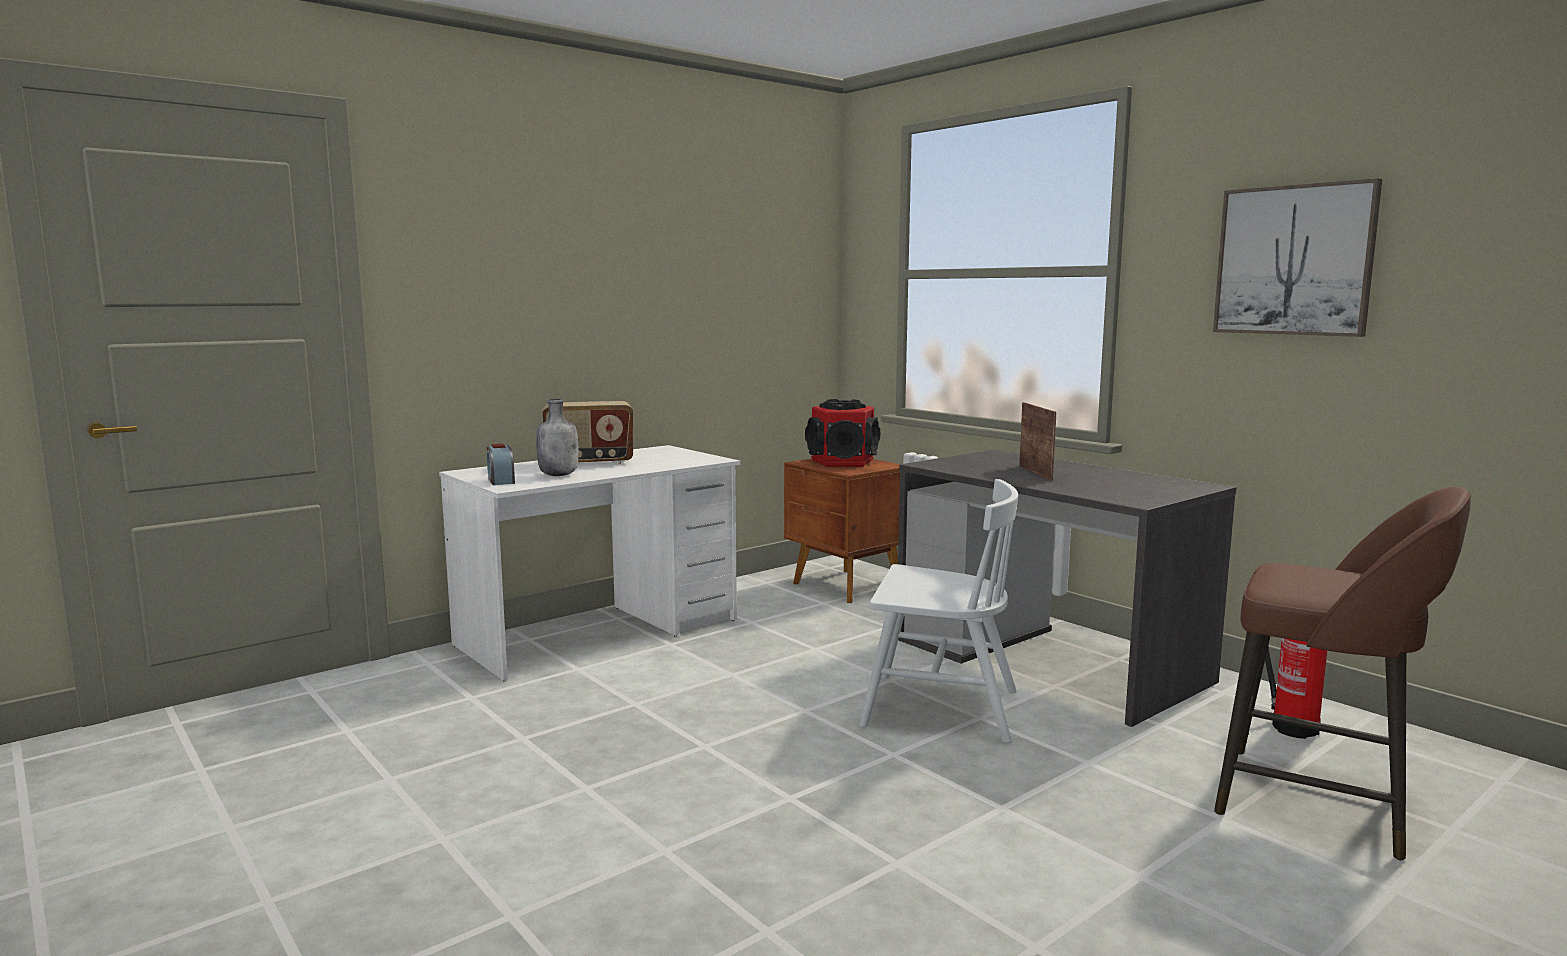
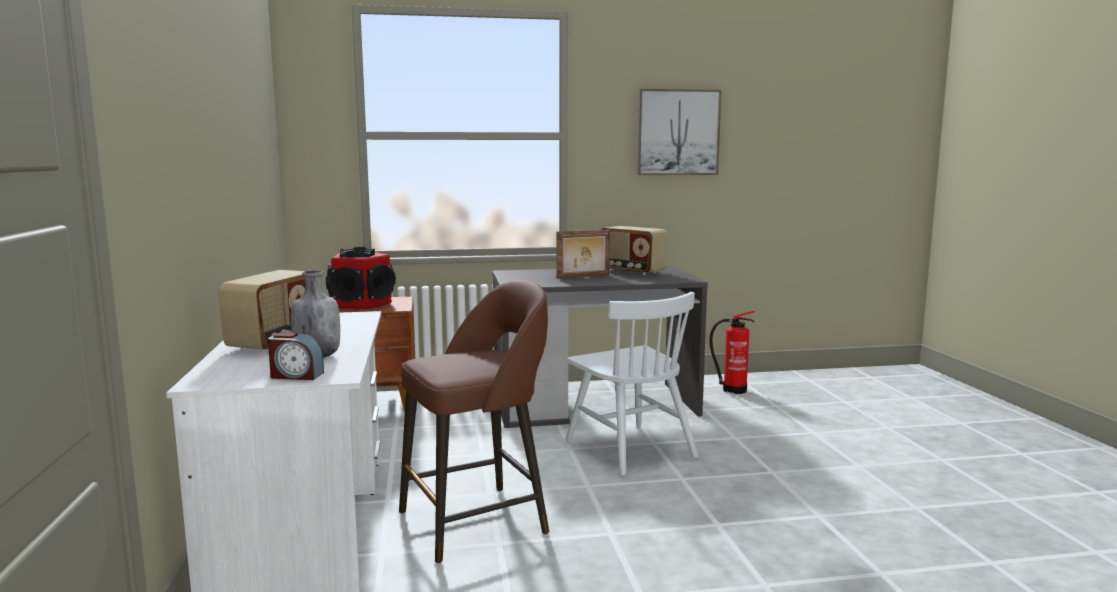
camera: 60 degrees left, 0 degrees up
white chair [859,479,1018,743] -> white chair turned 105 degrees clockwise [565,292,698,476]
picture frame [1019,402,1056,481] -> picture frame turned 135 degrees clockwise [556,229,610,279]
brown stool [1214,487,1471,860] -> brown stool moved to [399,280,549,563]
none -> radio [601,226,668,275]

